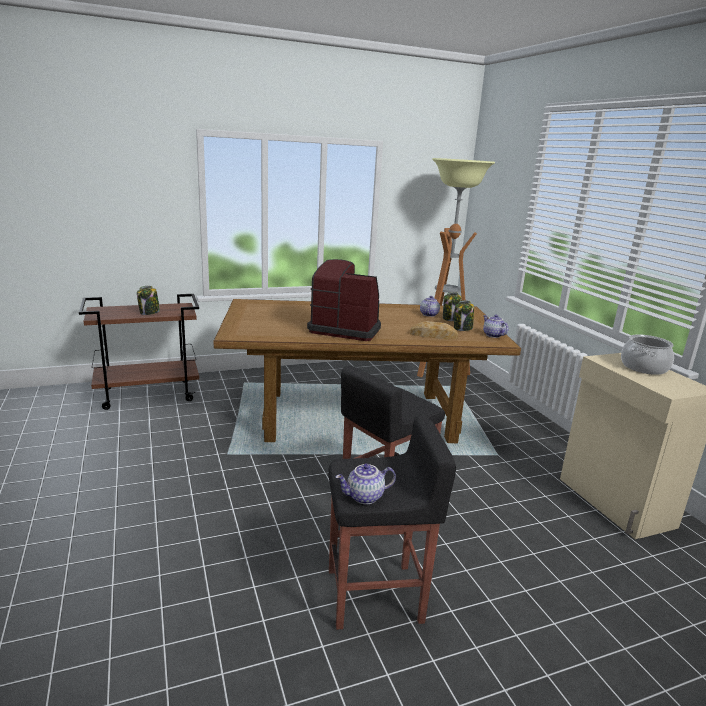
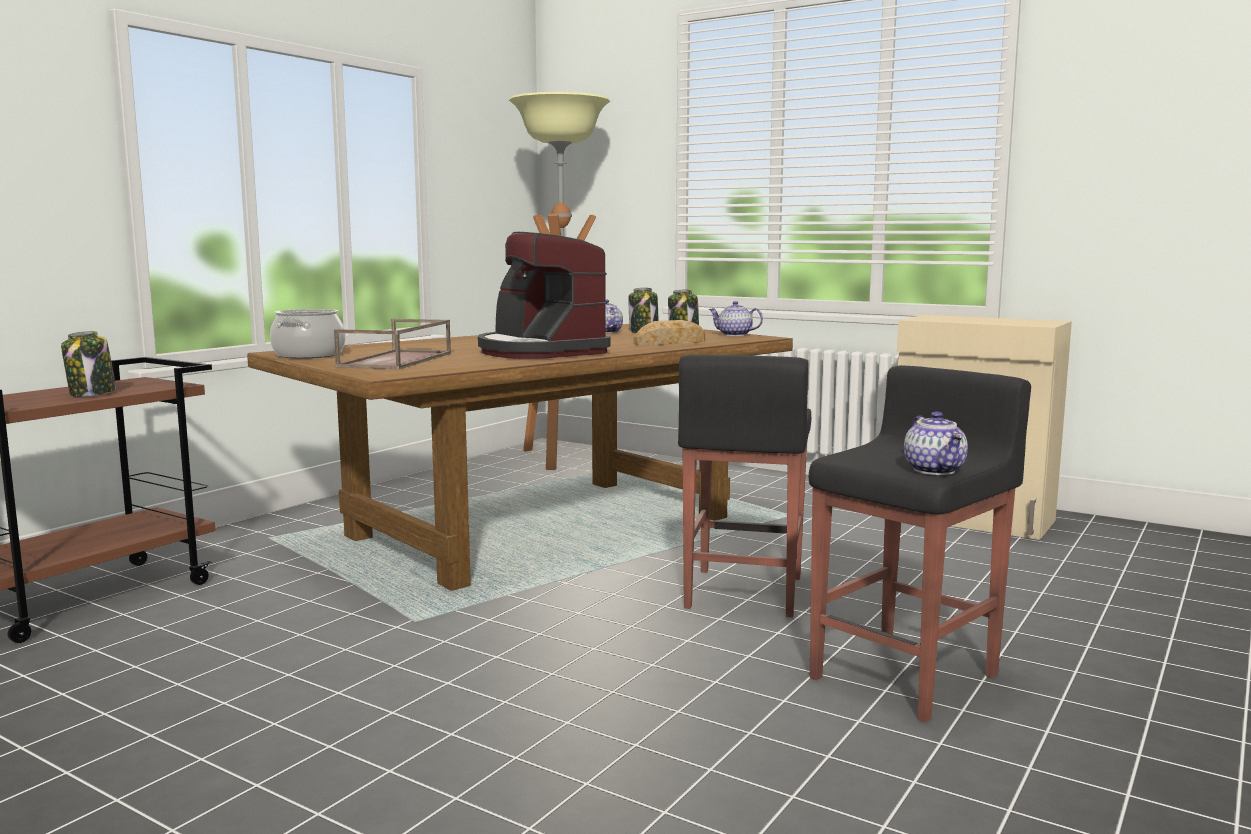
camera: 35 degrees left, 10 degrees down
coffee machine [307,259,381,341] -> coffee machine turned 105 degrees counterclockwise [478,232,611,359]
teapot [336,464,396,504] -> teapot turned 45 degrees counterclockwise [904,411,968,475]
cooking pot [621,334,674,375] -> cooking pot moved to [270,309,346,358]
none -> brown tray [334,319,451,370]

